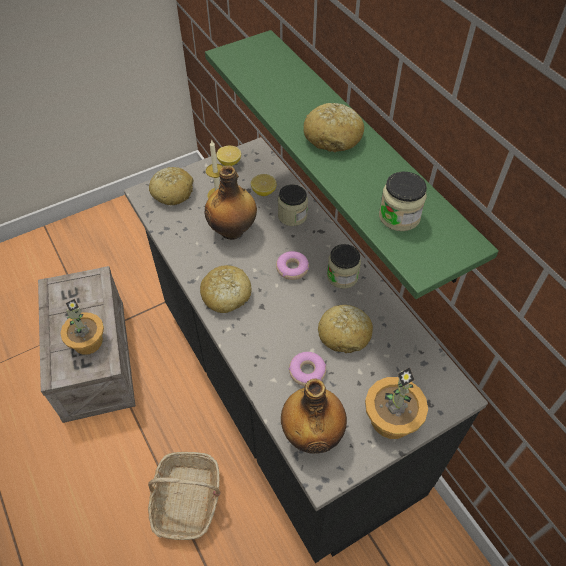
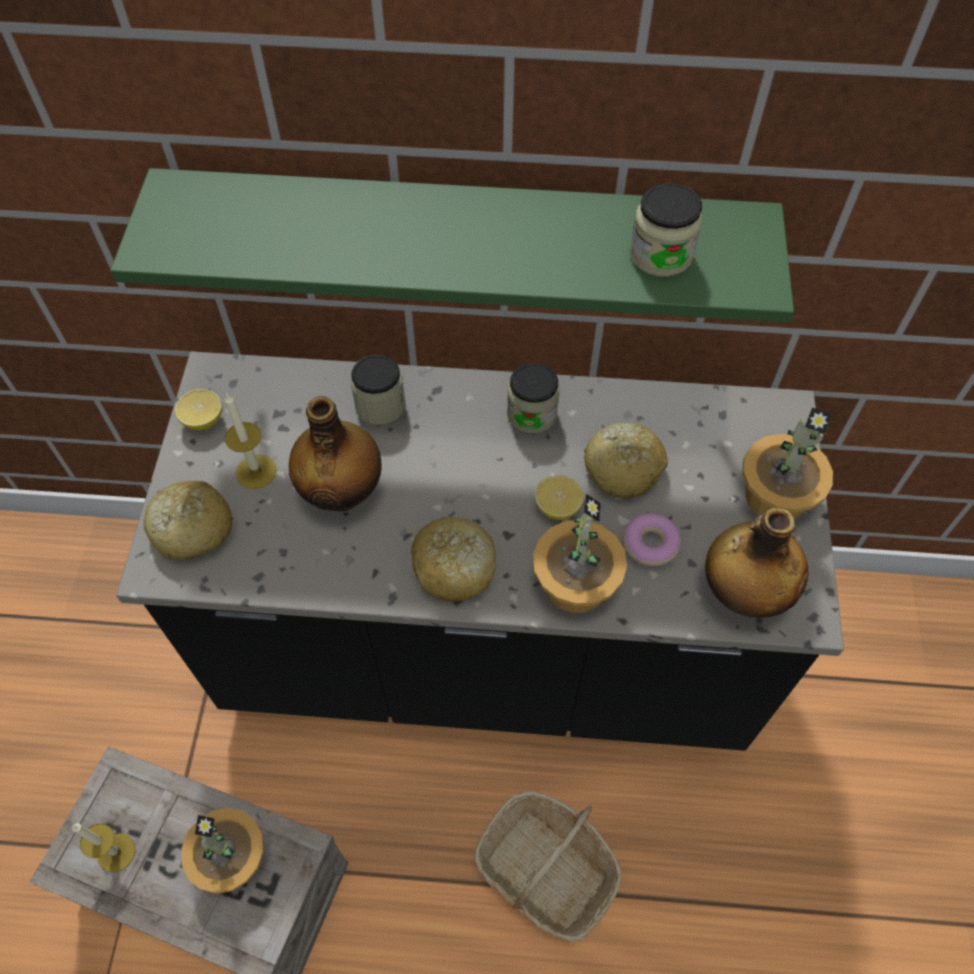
camera: 55 degrees left, 5 degrees up
lemon [251,174,276,196] -> lemon moved to [535,475,584,520]
donut [276,251,309,280] -> none
bread [304,103,364,152] -> none
none -> candle [72,823,135,873]
none -> potted plant [533,494,627,613]

